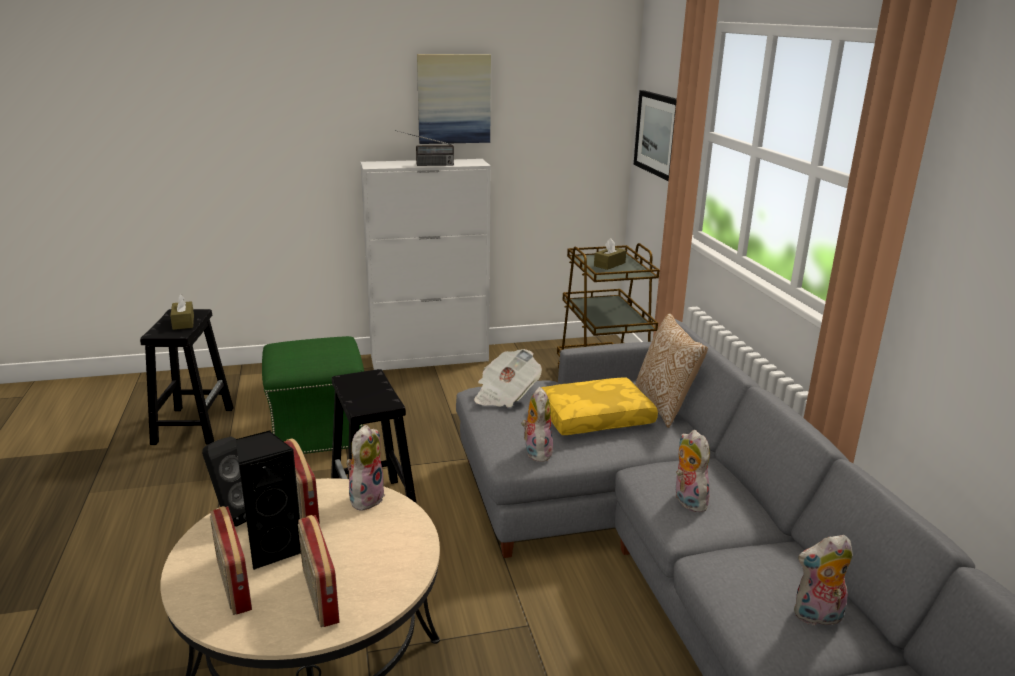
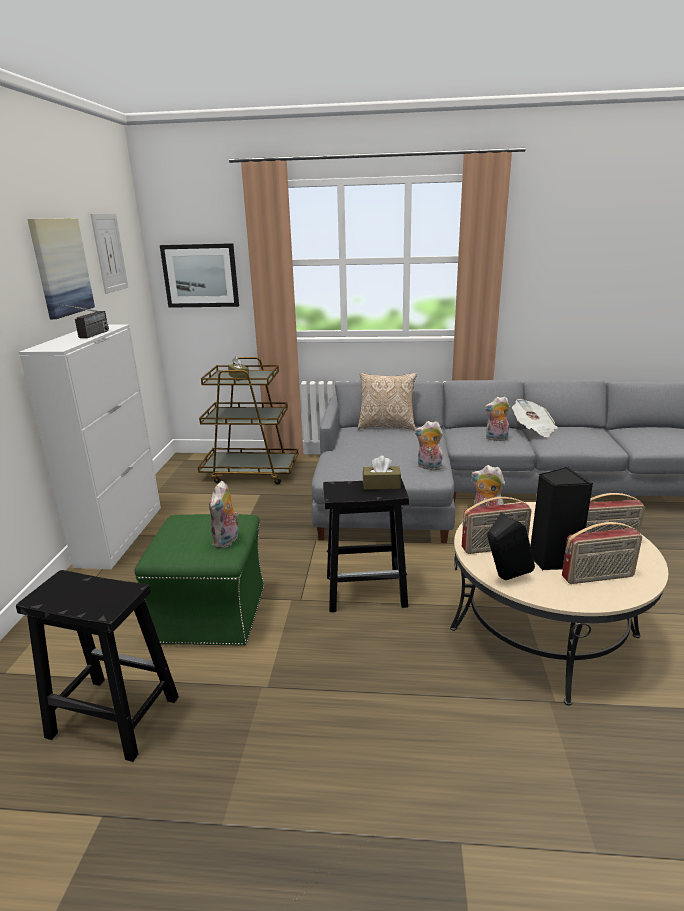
camera: 70 degrees left, 0 degrees up
brown tissue box [170,294,194,330] -> brown tissue box moved to [363,456,401,490]
newspaper [474,349,542,407] -> newspaper moved to [512,399,558,437]
yellow pillow [541,377,658,435] -> none
plush toy [794,535,853,625] -> plush toy moved to [209,481,239,548]
none -> picture [90,214,128,294]

